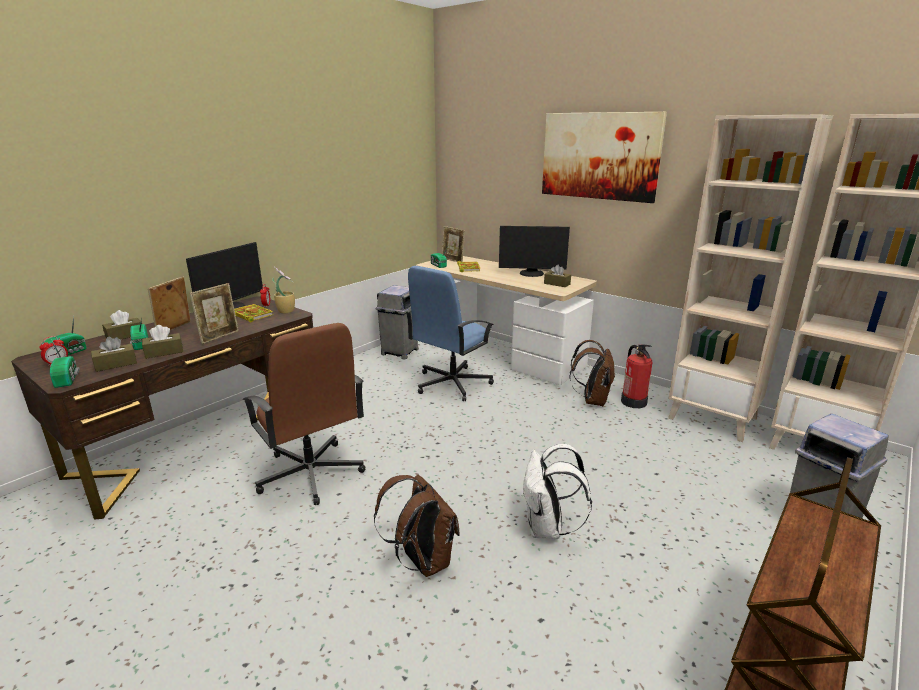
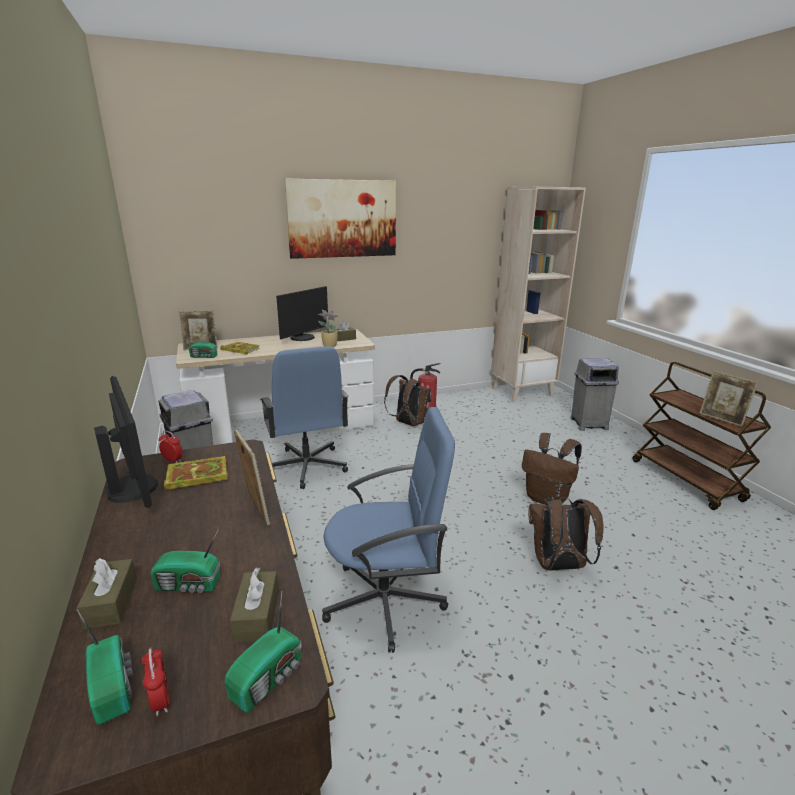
camera: 60 degrees left, 0 degrees up
radio [50,339,80,388] -> radio turned 120 degrees clockwise [225,592,302,713]
brown tissue box [142,325,183,359] -> none
picture frame [148,276,191,330] -> picture frame moved to [699,371,758,427]
brown office chair [242,323,365,505] -> blue office chair [322,407,455,653]
potted plant [272,266,295,313] -> potted plant moved to [318,310,338,347]
white backpack [522,444,592,539] -> brown backpack [522,433,582,505]
beige bookcase [668,115,833,442] -> none

